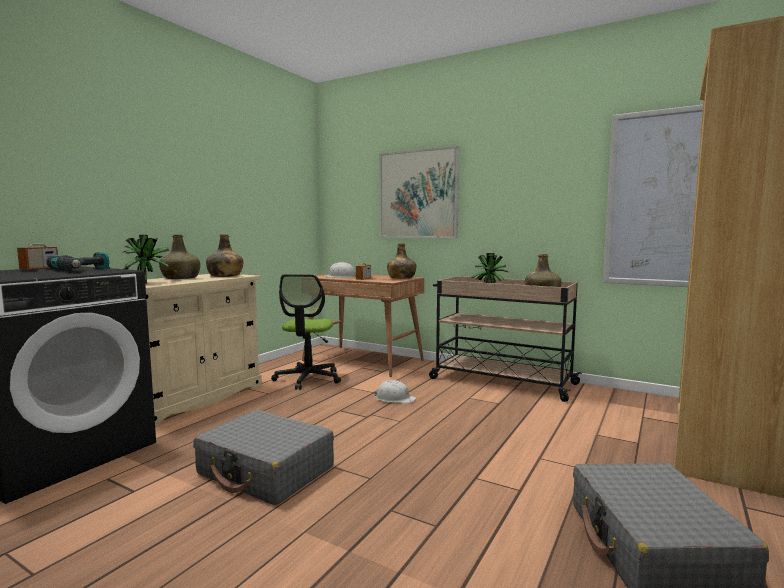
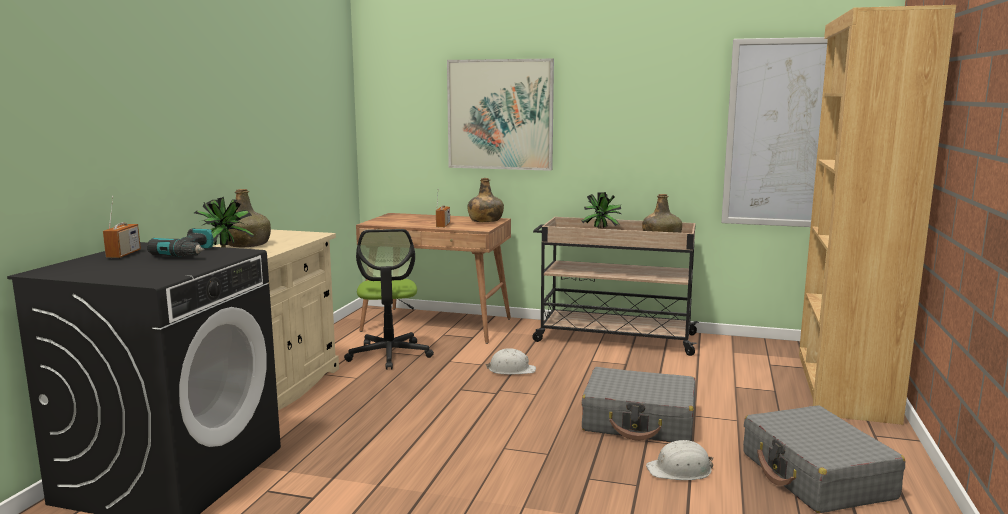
camera: 15 degrees left, 5 degrees up
grey suitcase [193,410,334,505] -> grey suitcase moved to [582,367,696,442]
green bottle [206,234,243,277] -> none
white hard hat [324,262,356,278] -> white hard hat moved to [646,440,713,480]

